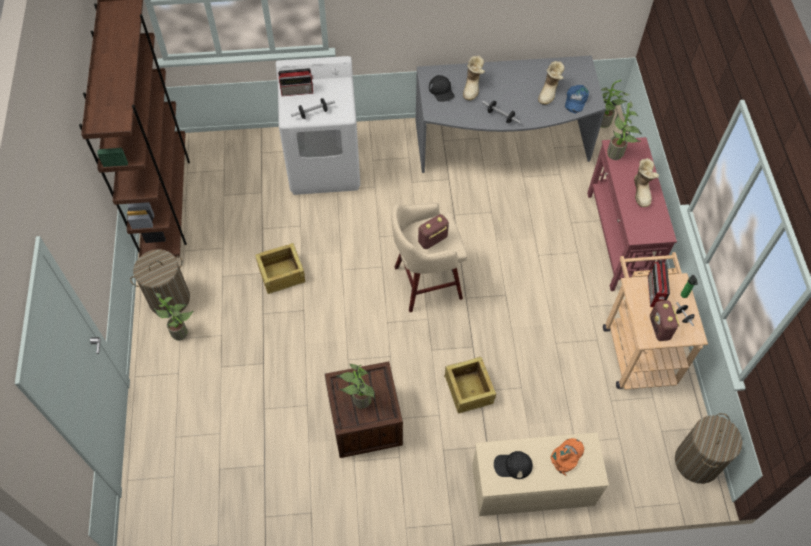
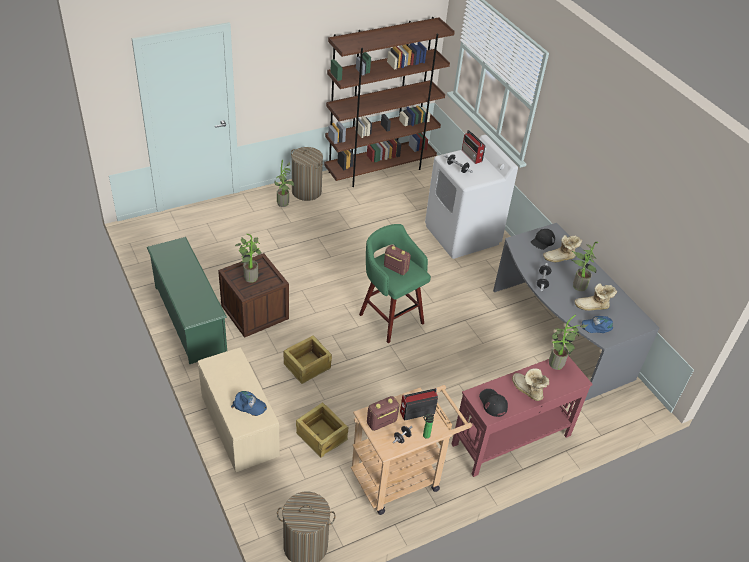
camera: 65 degrees right, 15 degrees down
crate [255,243,305,294] -> crate moved to [296,402,348,458]
beige stool [391,202,467,312] -> green stool [359,224,431,343]
black cap [494,451,533,479] -> black cap moved to [479,389,508,417]
orange cap [551,438,584,476] -> blue cap [231,391,267,416]
potted plant [601,80,631,128] -> potted plant moved to [571,242,599,291]
boot [634,158,659,207] -> boot turned 75 degrees clockwise [512,368,549,401]
none -> green shoe rack [147,237,227,364]

